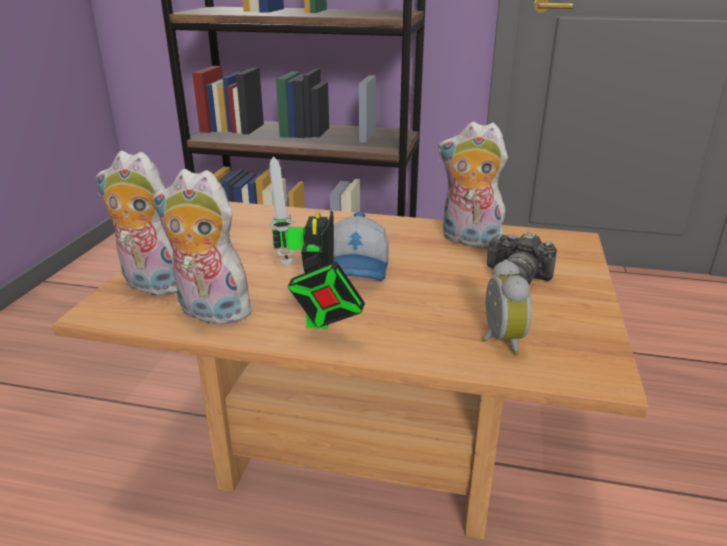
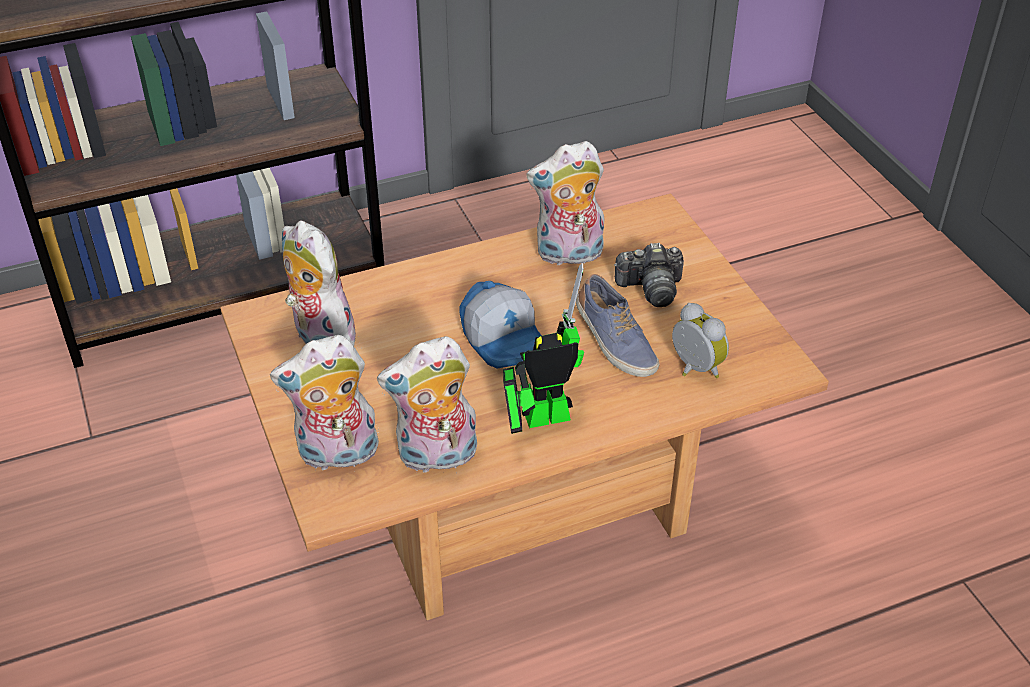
camera: 35 degrees left, 15 degrees up
toy robot [269,156,365,329] -> toy robot turned 105 degrees clockwise [503,263,584,434]
none -> plush toy [282,220,356,349]
none -> shoe [576,274,659,377]

